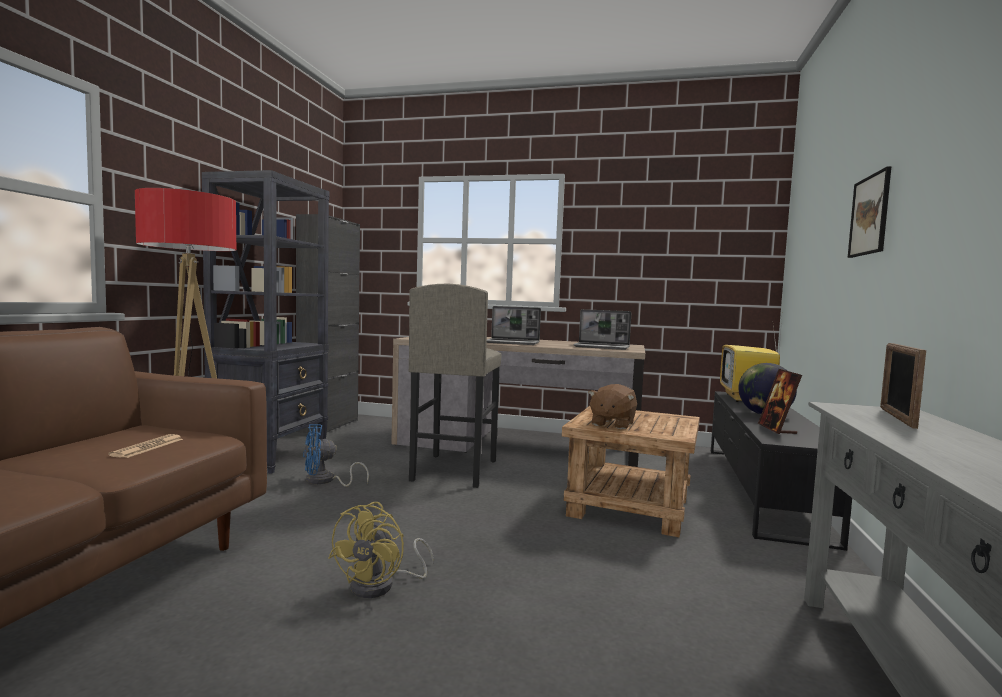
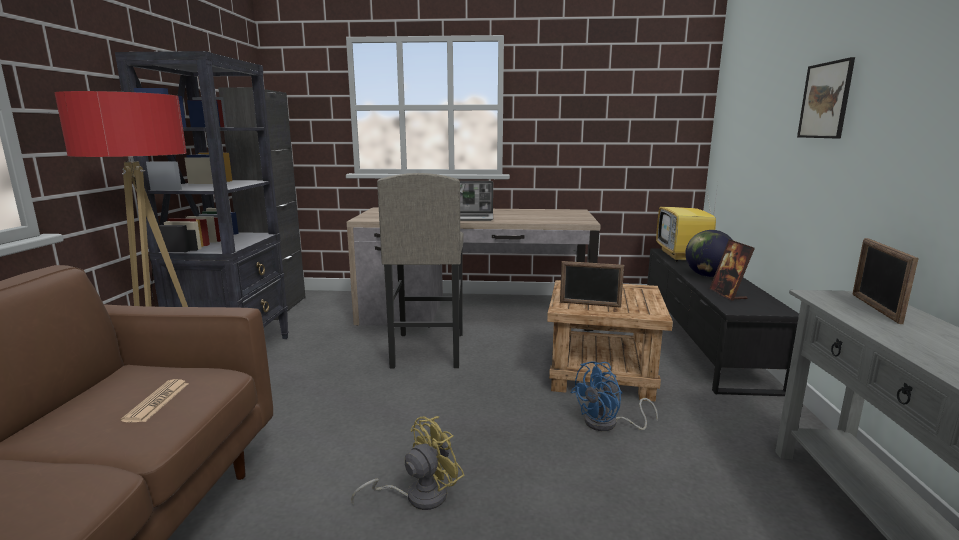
camera: 10 degrees left, 10 degrees up
blue fan [303,424,369,487] -> blue fan moved to [571,362,658,431]
yellow fan [328,502,434,598] -> yellow fan turned 135 degrees counterclockwise [351,416,465,510]
laptop [573,309,631,350] -> none
brown plush toy [588,384,637,429] -> picture frame [560,261,624,308]

